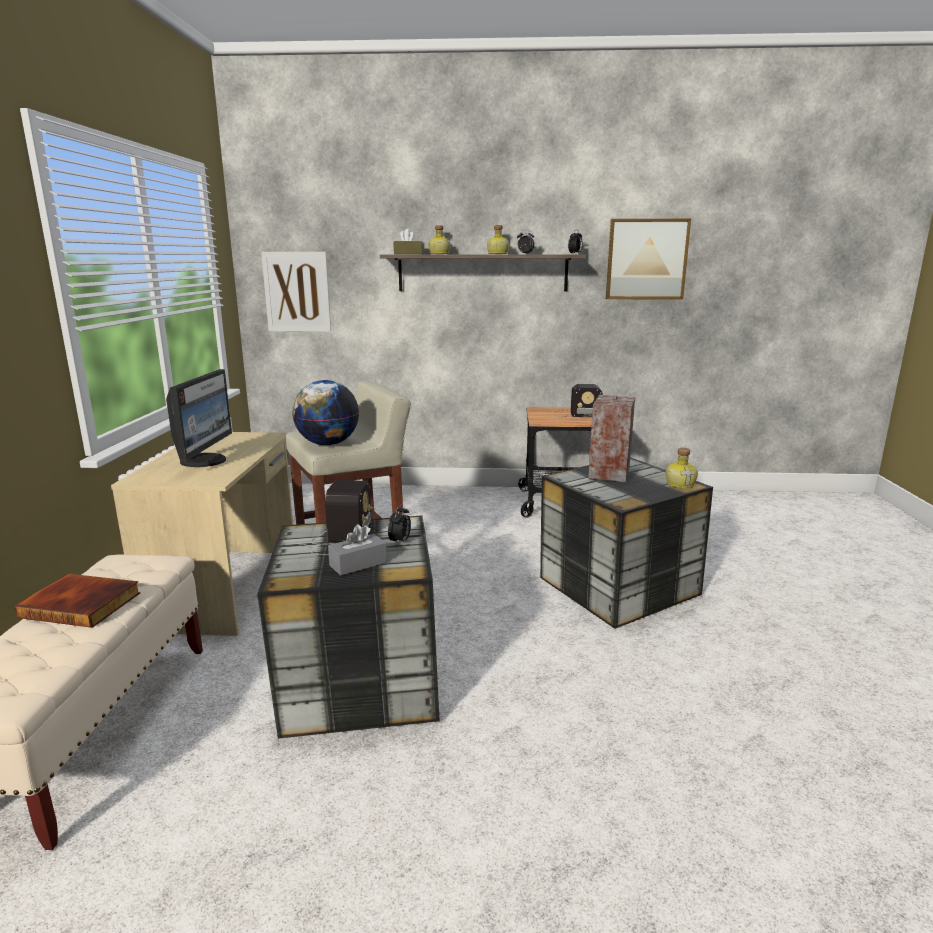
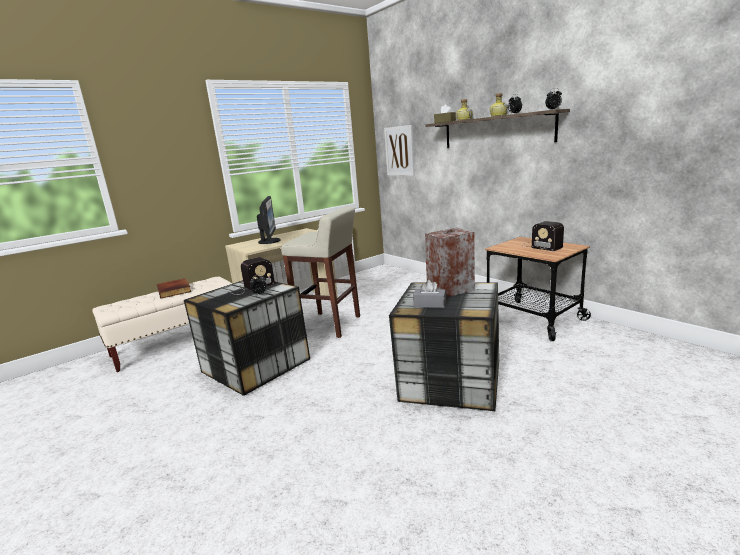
camera: 50 degrees right, 0 degrees up
monitor [166,369,232,467] -> monitor turned 60 degrees counterclockwise [257,196,281,244]
globe [292,380,359,445] -> none
grey tissue box [328,524,387,576] -> grey tissue box moved to [413,280,446,308]
picture [606,219,691,300] -> none
bottle [666,448,698,488] -> none

